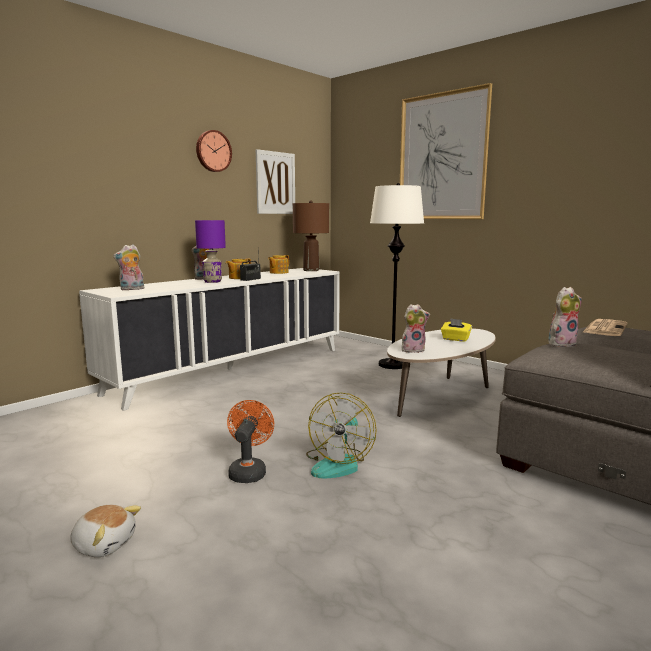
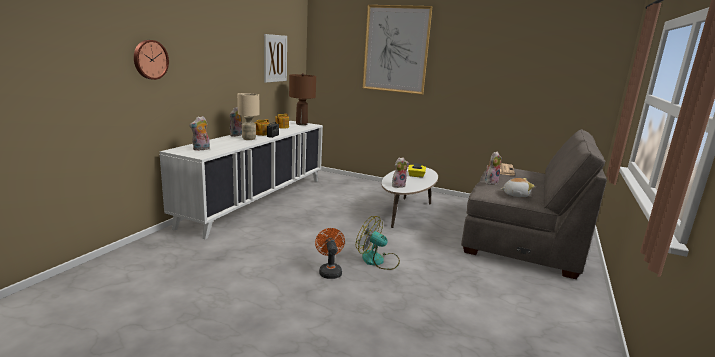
camera: 20 degrees left, 5 degrees up
plush toy [70,505,141,557] -> plush toy moved to [501,178,534,197]
purple table lamp [195,220,226,283] -> beige table lamp [237,93,259,140]
wall clock [196,130,232,172] -> wall clock moved to [134,40,169,80]
fan [306,392,377,478] -> fan turned 120 degrees clockwise [356,216,400,270]
white floor lamp [370,183,424,369] -> none

